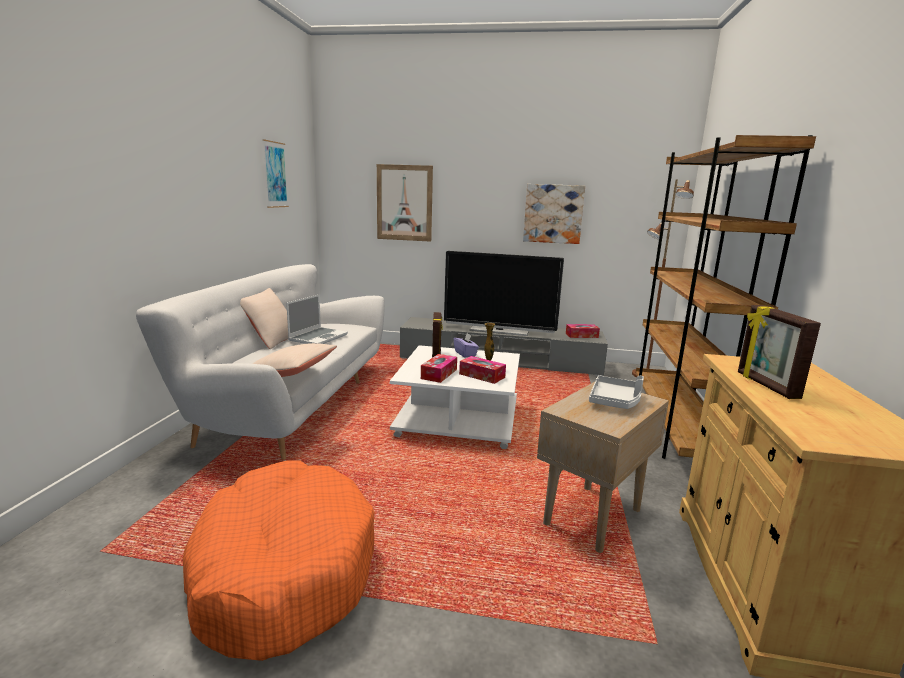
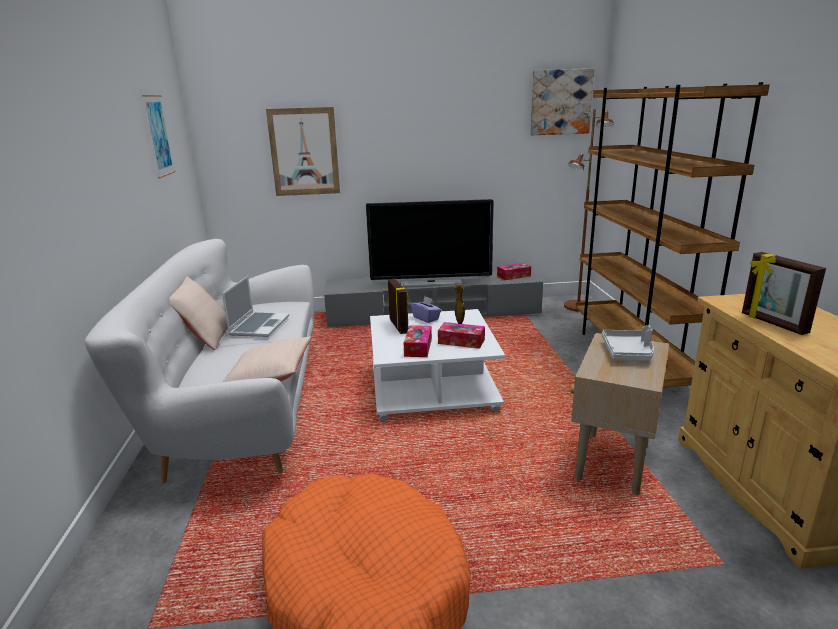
camera: 15 degrees left, 5 degrees up
picture [523,184,585,244] -> picture moved to [530,69,594,135]

